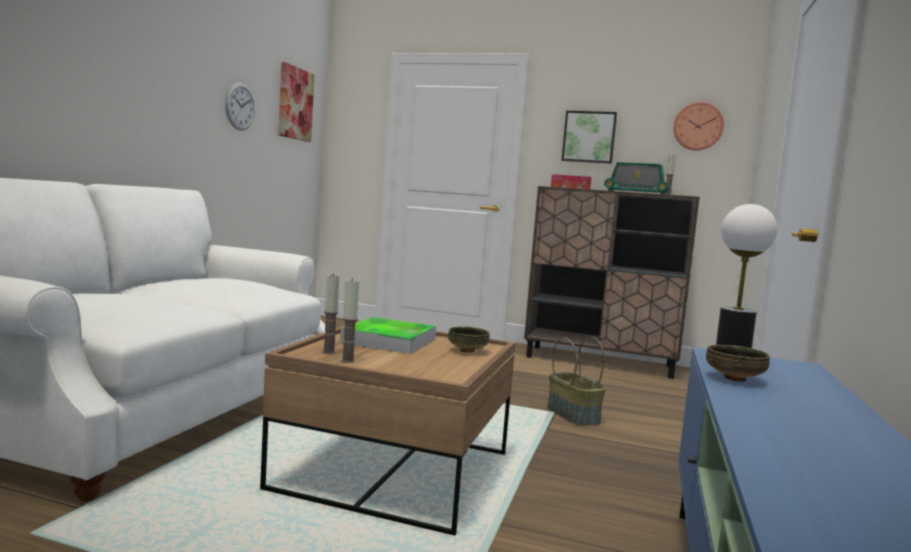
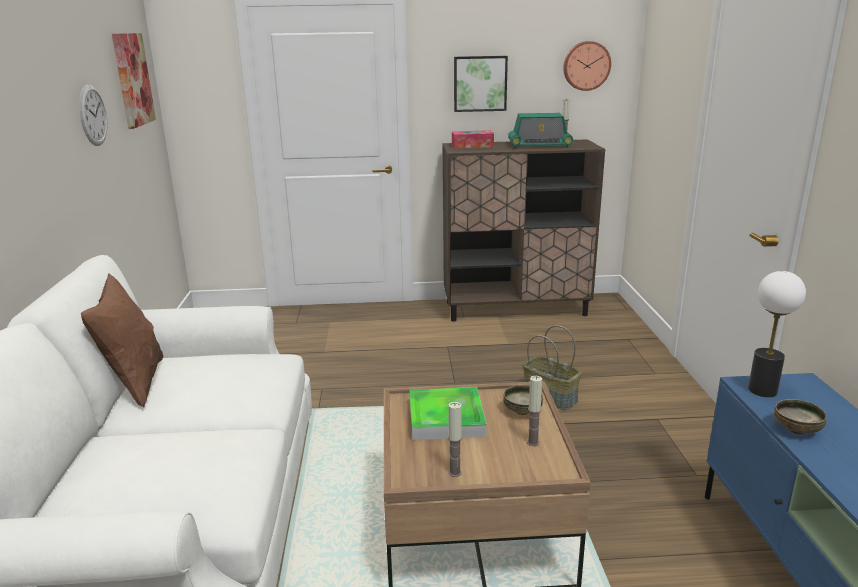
camera: 20 degrees left, 15 degrees up
candle [322,273,340,354] -> candle moved to [527,376,542,446]
none -> brown pillow [81,273,163,408]

